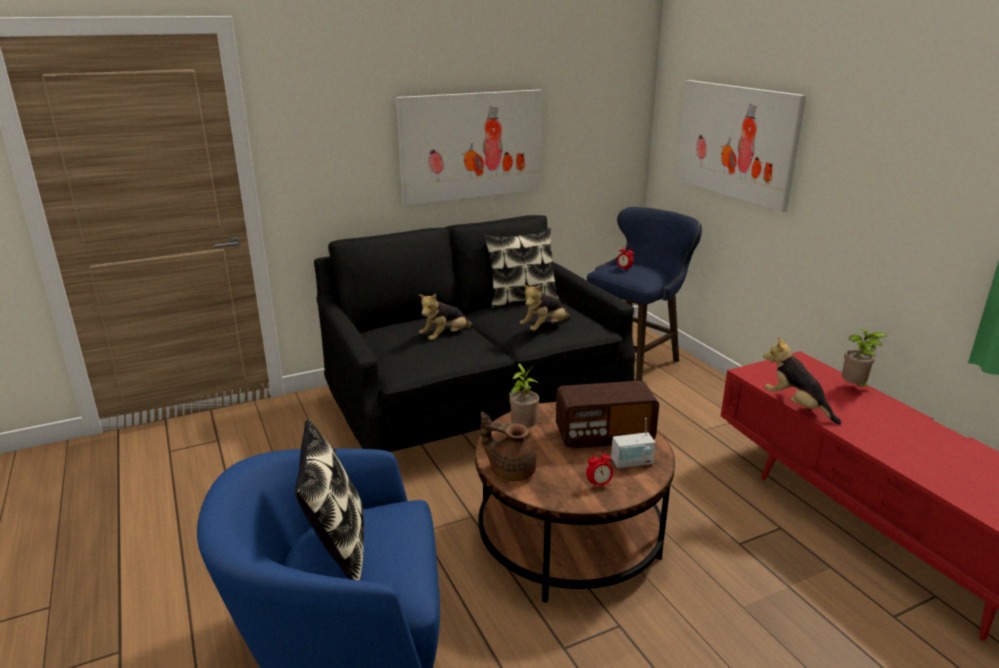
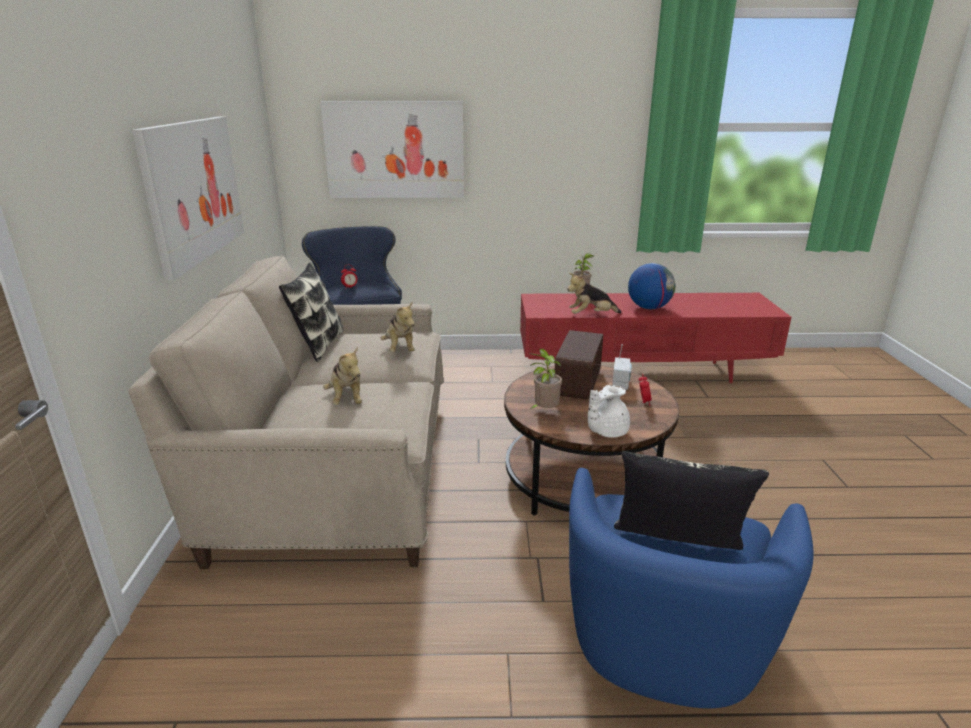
camera: 65 degrees left, 0 degrees up
black sofa [314,215,635,452] -> beige sofa [129,255,444,569]
brown teapot [480,412,537,481] -> white teapot [588,385,630,438]
none -> globe [628,263,675,309]

